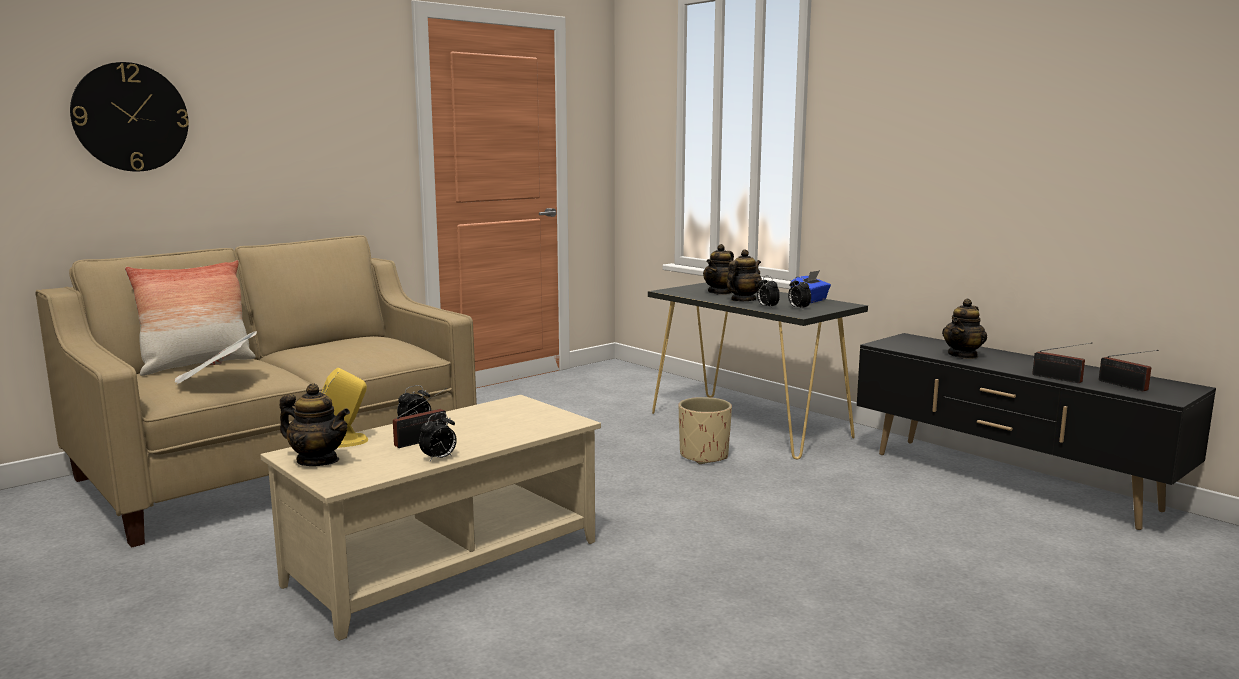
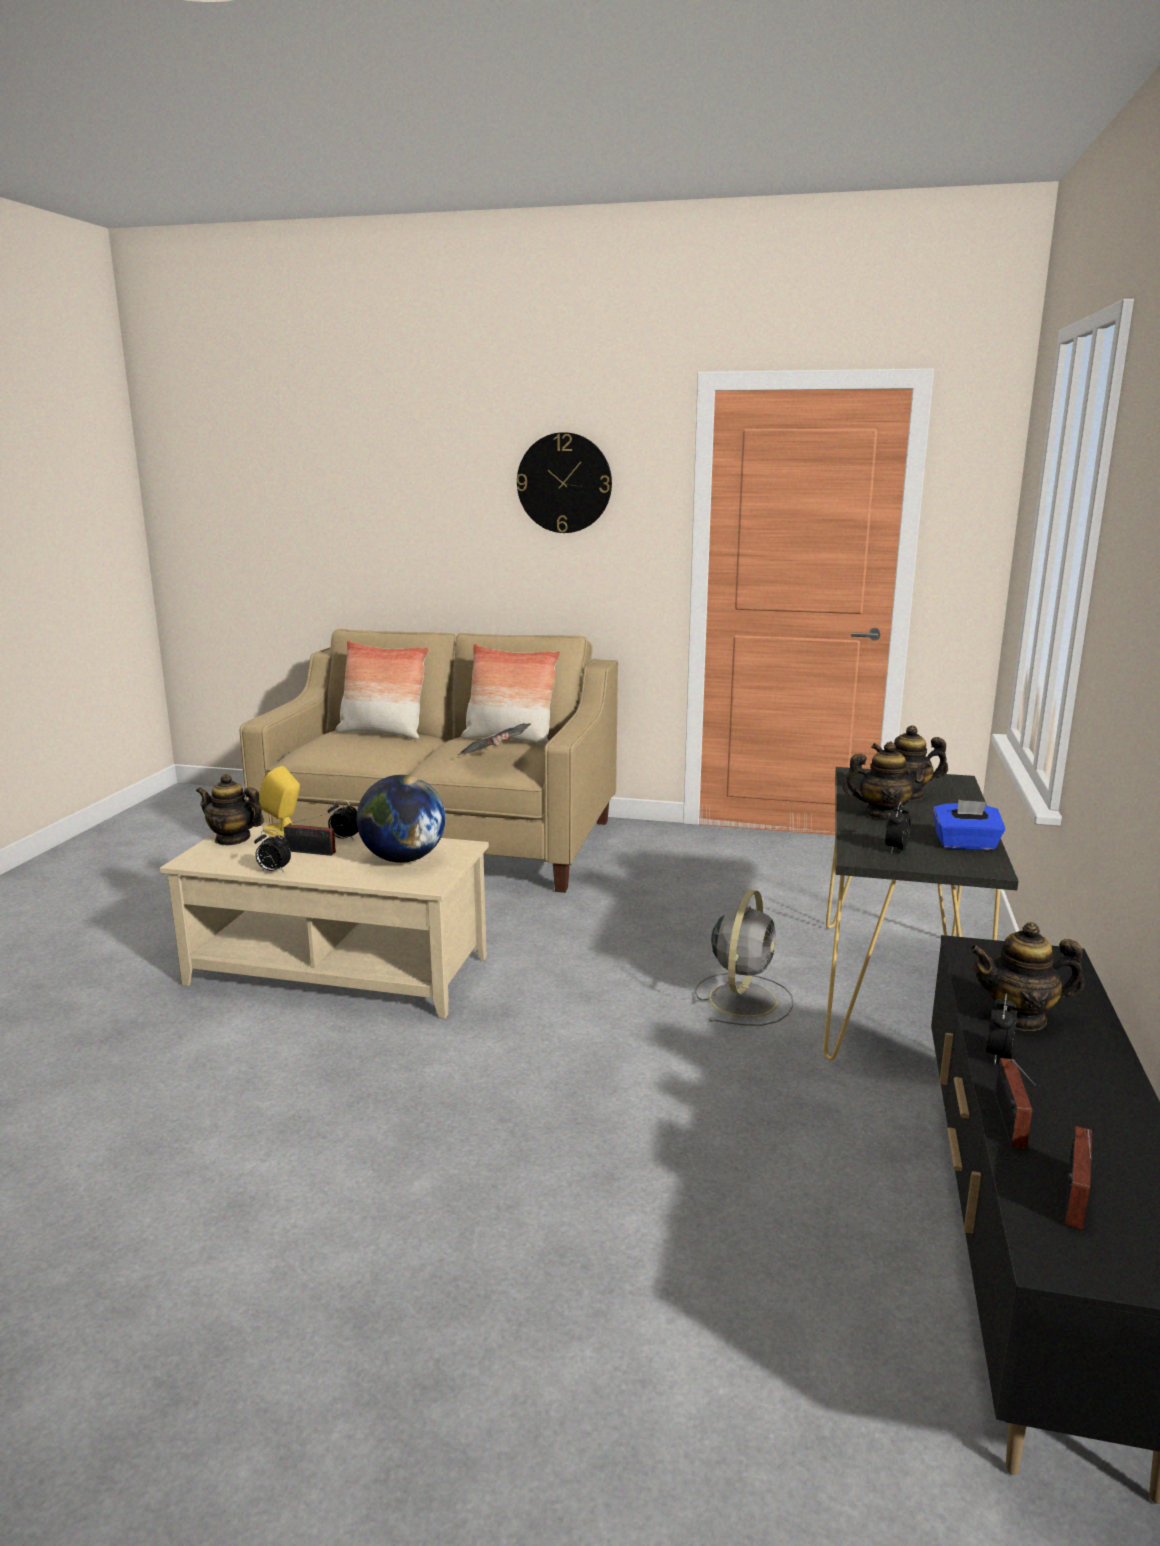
camera: 55 degrees right, 5 degrees up
wall clock [70,62,189,172] -> wall clock moved to [517,432,612,533]
newspaper [175,331,257,384] -> newspaper moved to [457,723,531,755]
teapot [279,384,350,466] -> teapot turned 120 degrees clockwise [196,774,264,846]
beige planter [679,397,732,464] -> grey fan [695,890,794,1026]
alarm clock [757,276,780,308] -> alarm clock moved to [986,993,1017,1065]
none -> globe [357,775,446,863]
none -> pillow [461,644,560,746]

